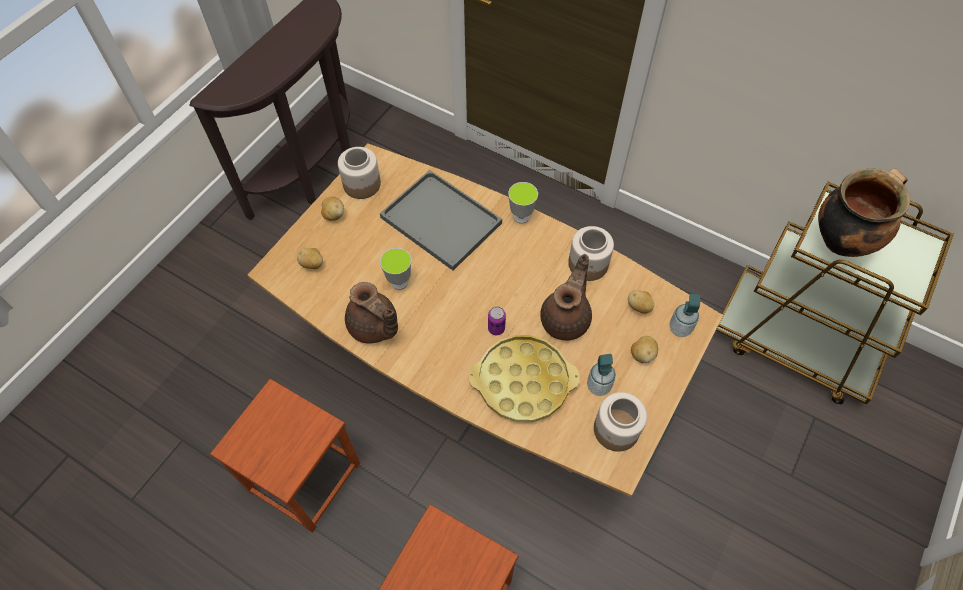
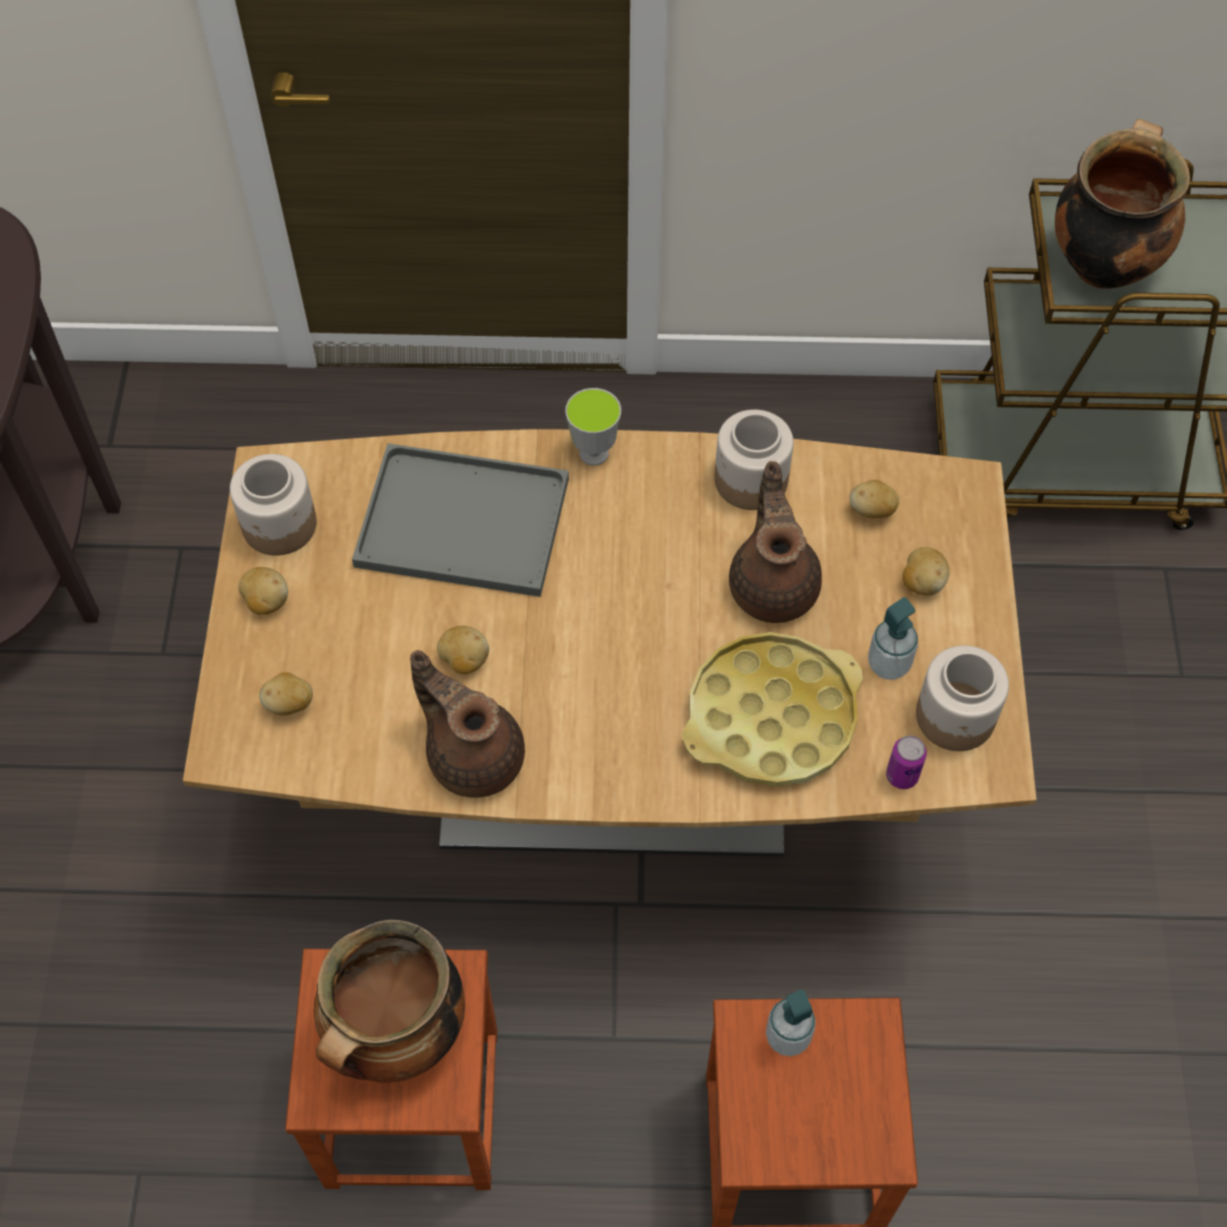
camera: 30 degrees left, 0 degrees up
brown teapot [345,282,398,344] -> brown teapot turned 150 degrees counterclockwise [410,650,525,797]
cup [380,248,412,290] -> potato [437,626,489,674]
can [488,306,506,335] -> can moved to [886,736,927,789]
soap dispenser [669,294,700,337] -> soap dispenser moved to [766,989,816,1057]
none -> cooking pot [314,920,465,1083]

